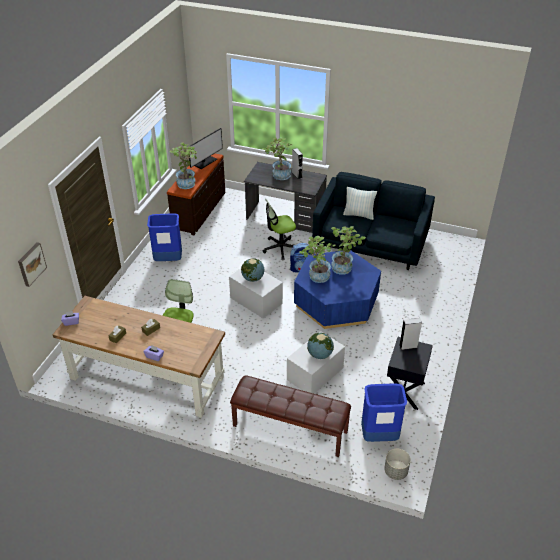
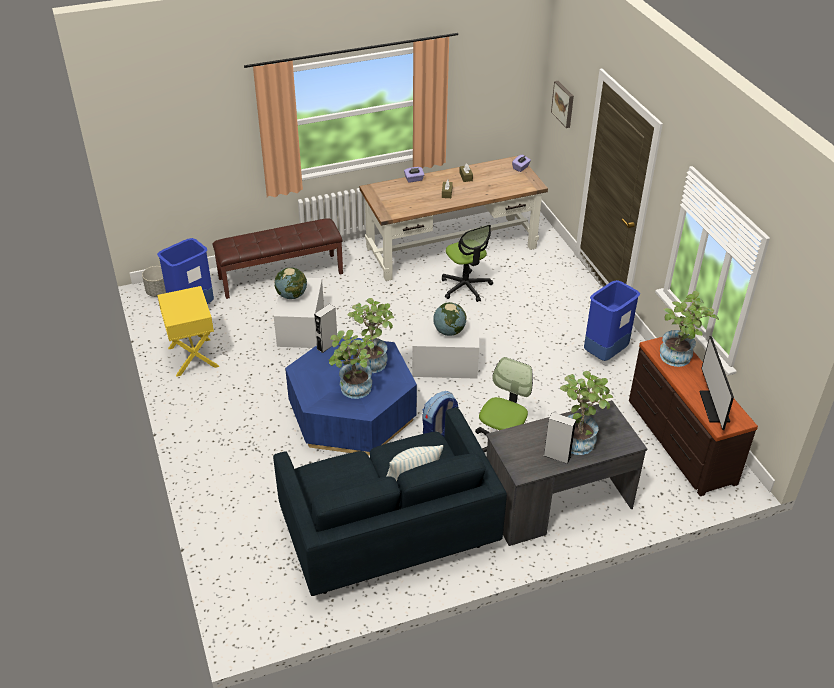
camera: 140 degrees right, 0 degrees up
black nightstand [387,337,433,410] -> yellow nightstand [157,286,219,377]
grey speaker [399,318,422,350] -> grey speaker moved to [314,304,337,353]

